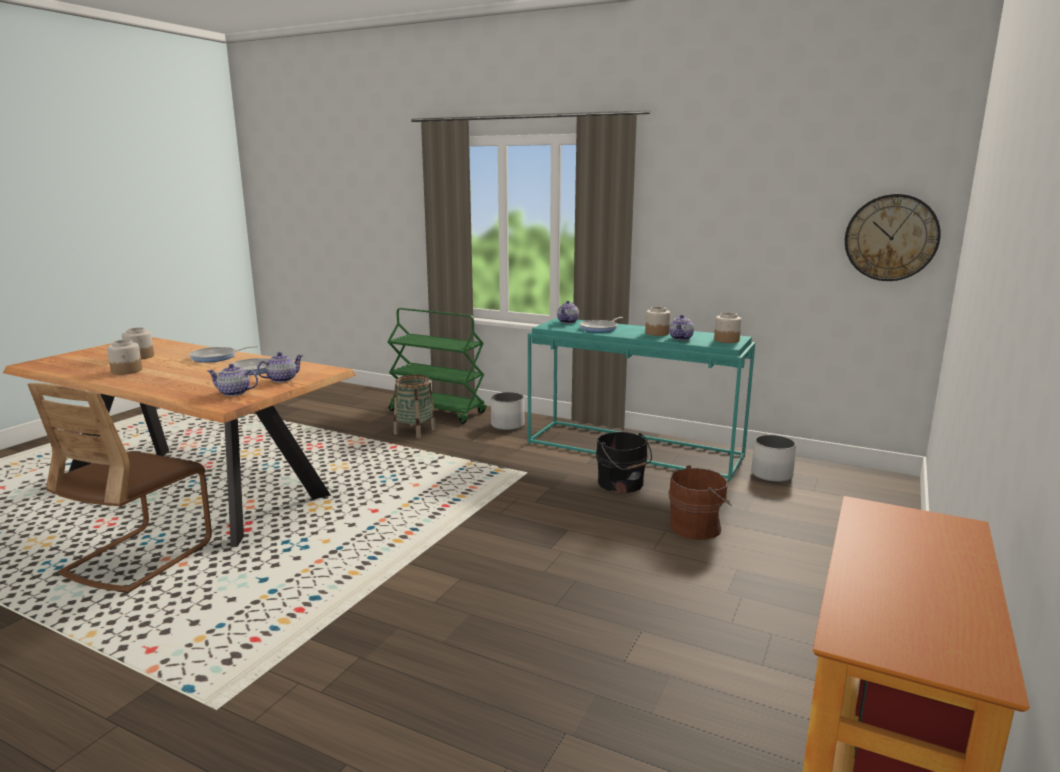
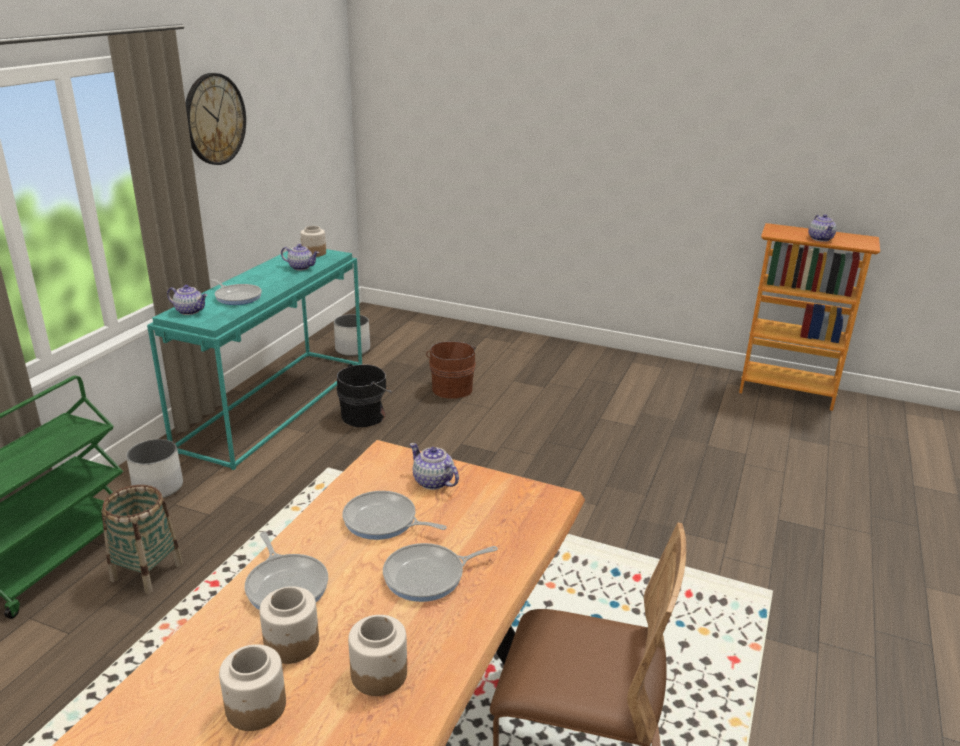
camera: 95 degrees left, 10 degrees up
teapot [207,364,258,396] -> teapot moved to [808,214,837,242]
jar [645,307,670,336] -> jar moved to [259,586,319,664]
wall clock [845,194,941,281] -> wall clock moved to [185,73,246,165]
none -> frying pan [383,543,498,602]

